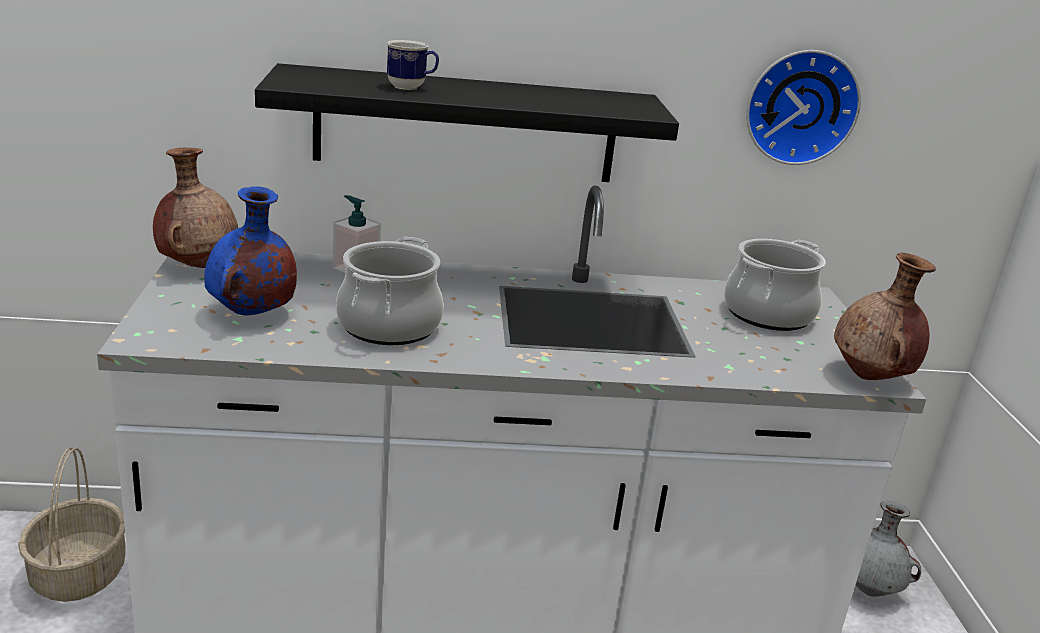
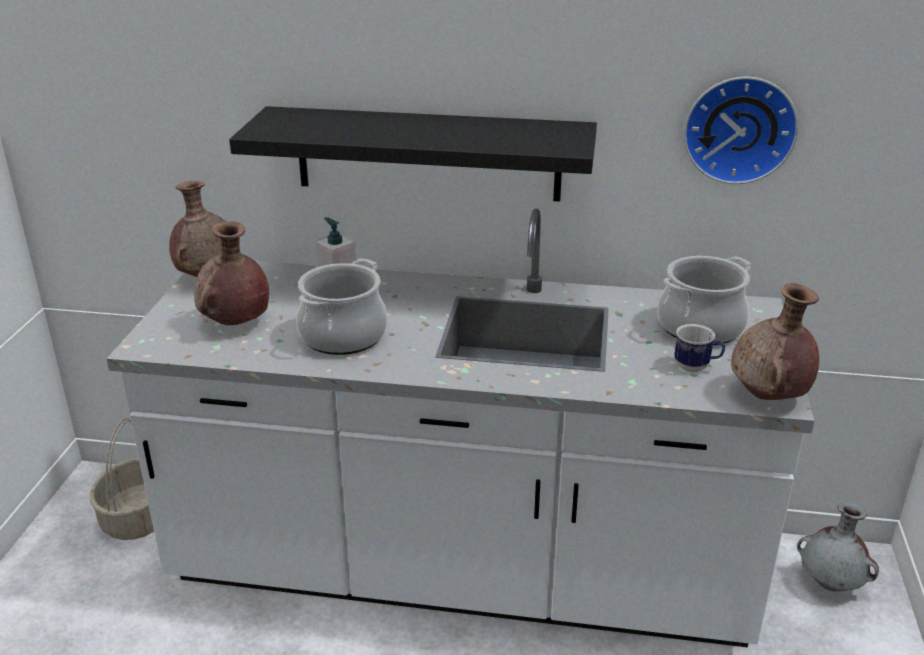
camera: 15 degrees right, 5 degrees up
blue vase [204,186,297,315] -> brown vase [194,221,269,325]
mug [387,40,439,90] -> mug moved to [674,324,725,372]

